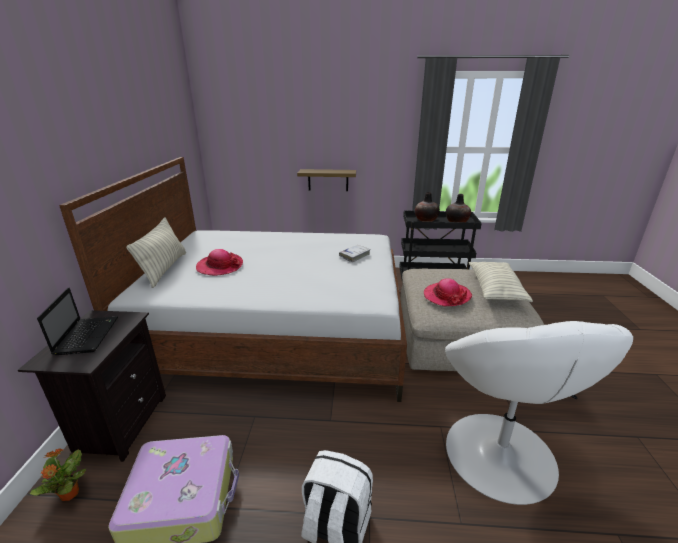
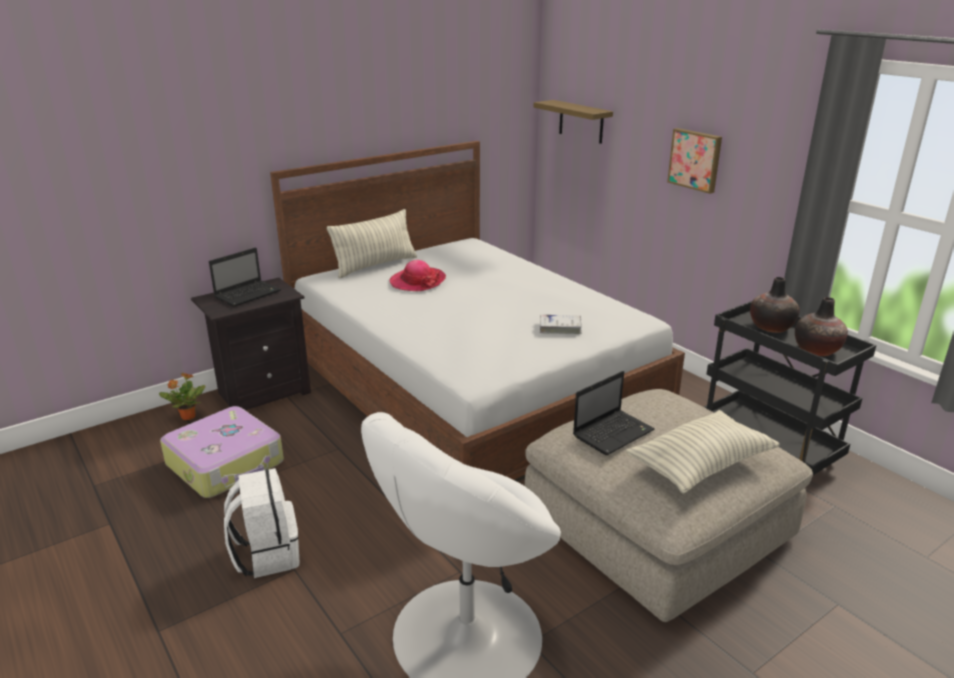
camera: 50 degrees right, 0 degrees up
shelf [297,169,356,191] -> shelf moved to [534,100,613,144]
hat [424,278,472,306] -> laptop [573,371,655,455]
none -> picture [667,128,722,194]

